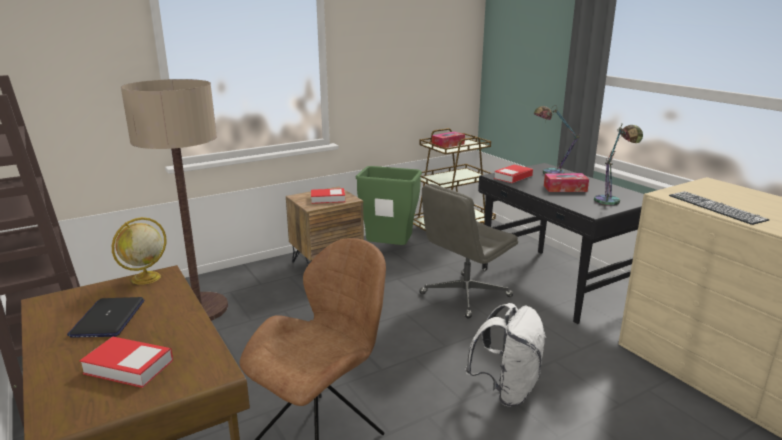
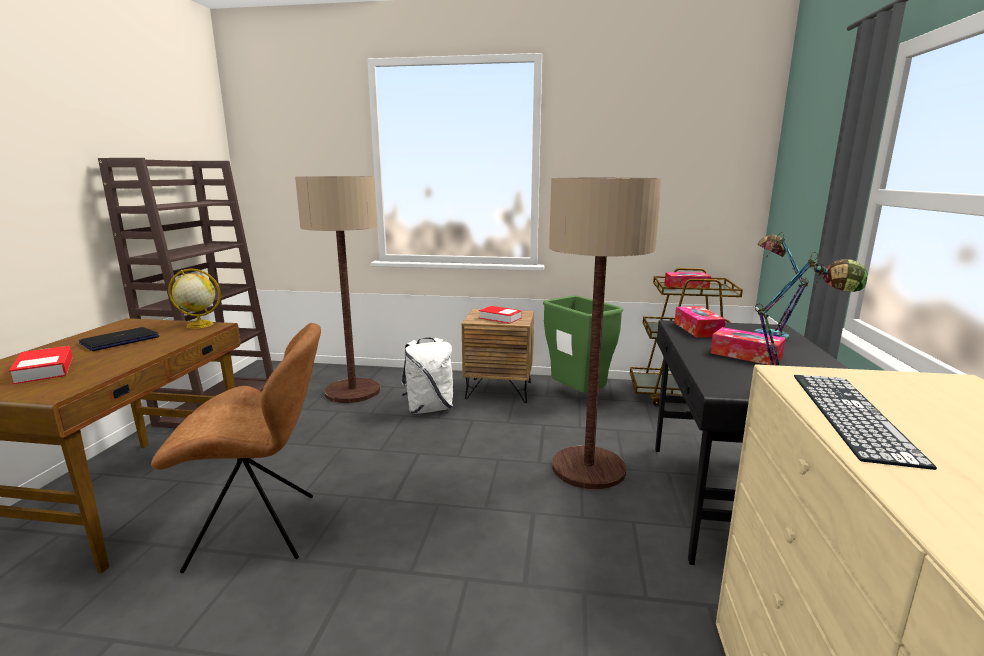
camera: 40 degrees right, 5 degrees down
grey office chair [419,184,518,319] -> floor lamp [549,178,662,490]
white backpack [465,303,546,407] -> white backpack moved to [401,337,454,414]
book [494,165,533,183] -> tissue box [674,306,726,338]

